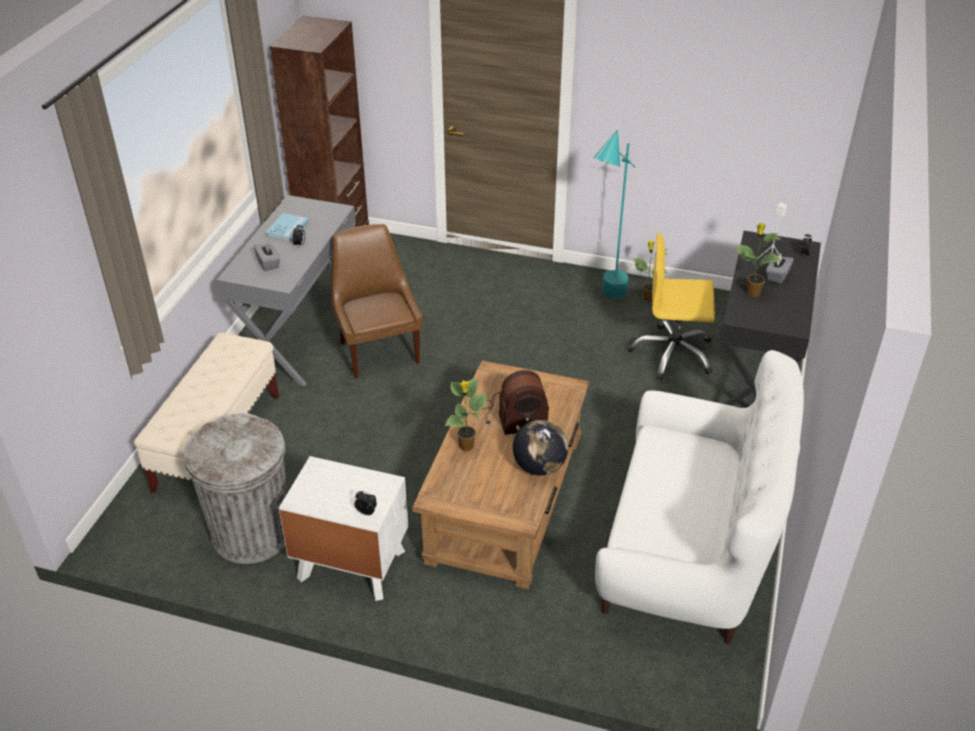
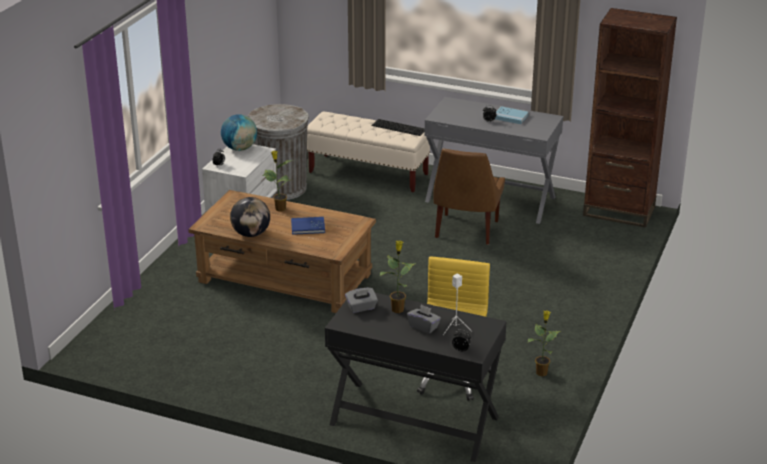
camera: 95 degrees right, 10 degrees down
grey tissue box [254,241,280,271] -> grey tissue box moved to [345,288,378,313]
brown chair [331,224,423,378] -> brown chair turned 120 degrees clockwise [433,149,505,245]
radio [483,370,549,435] -> blue book [291,217,325,235]
turquoise floor lamp [593,130,635,299] -> none
white sofa [595,350,804,644] -> none
none -> globe [221,114,257,151]
none -> keyboard [371,119,425,136]

